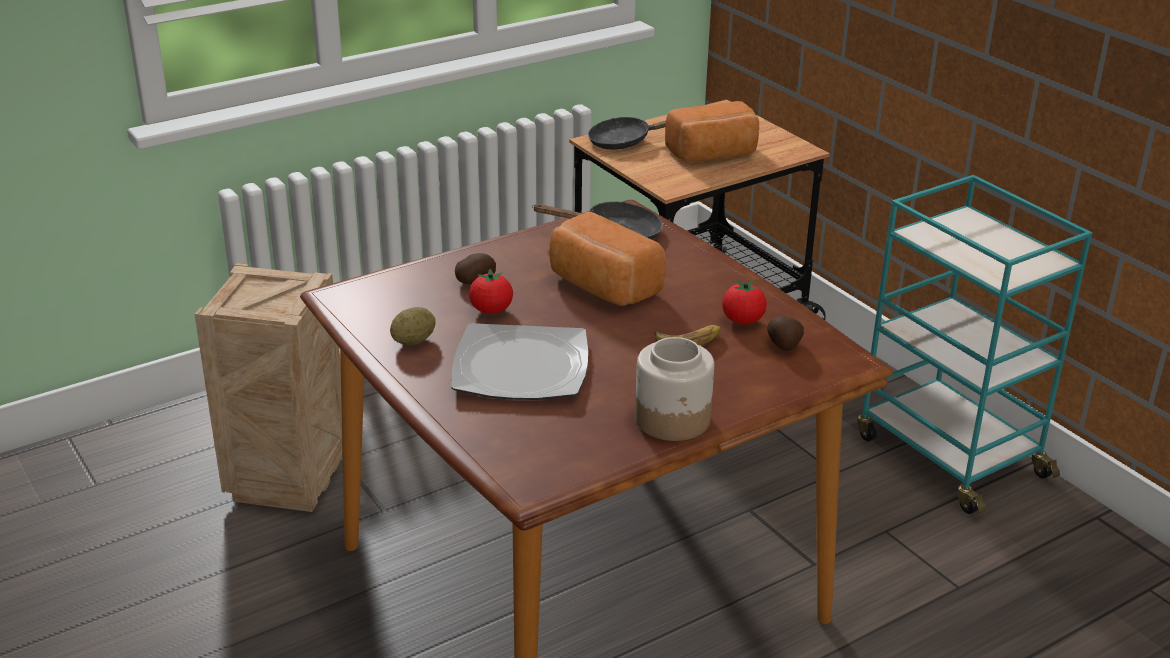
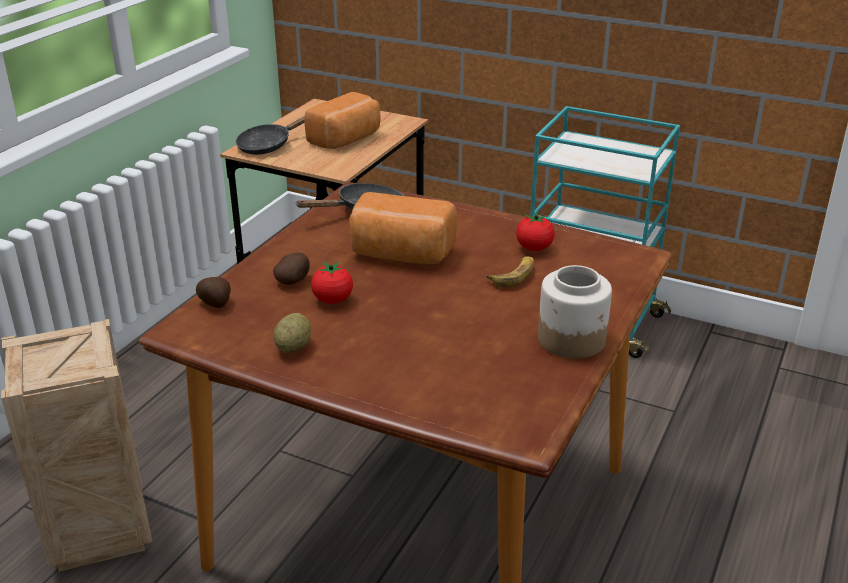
camera: 30 degrees left, 0 degrees up
plate [451,323,588,400] -> none
potato [767,316,804,351] -> potato moved to [196,277,231,308]

